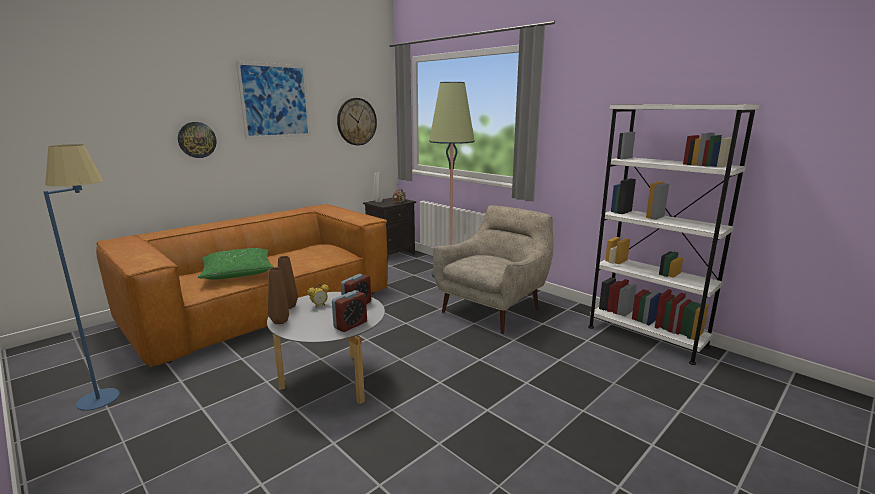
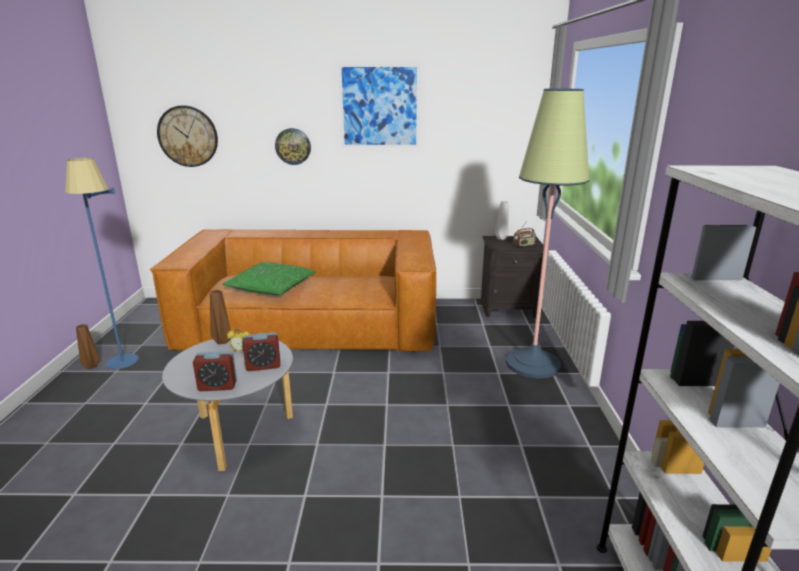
camera: 45 degrees right, 5 degrees up
brown vase [268,267,289,324] -> brown vase moved to [76,324,100,369]
wall clock [337,98,377,145] -> wall clock moved to [157,105,218,167]
beige armchair [433,205,553,334] -> none

